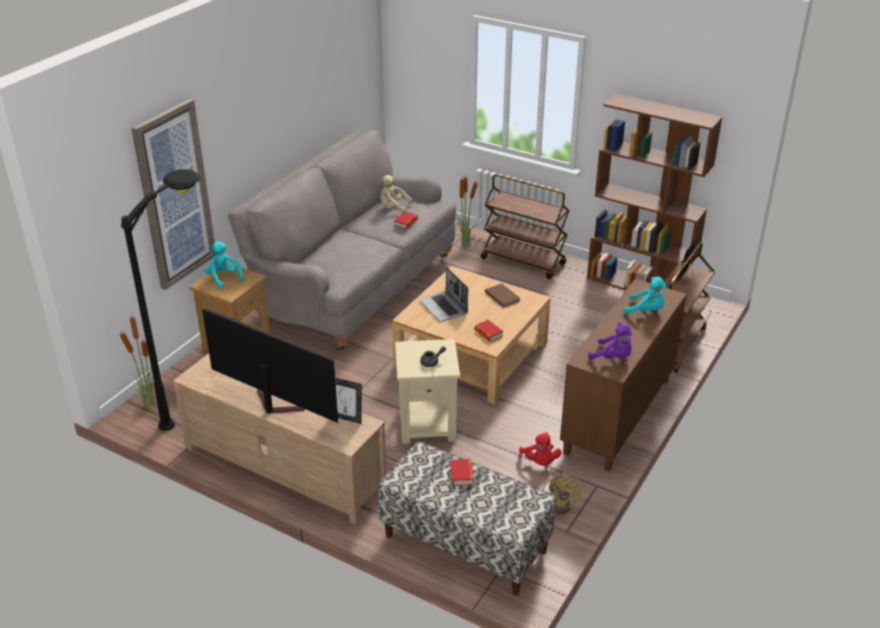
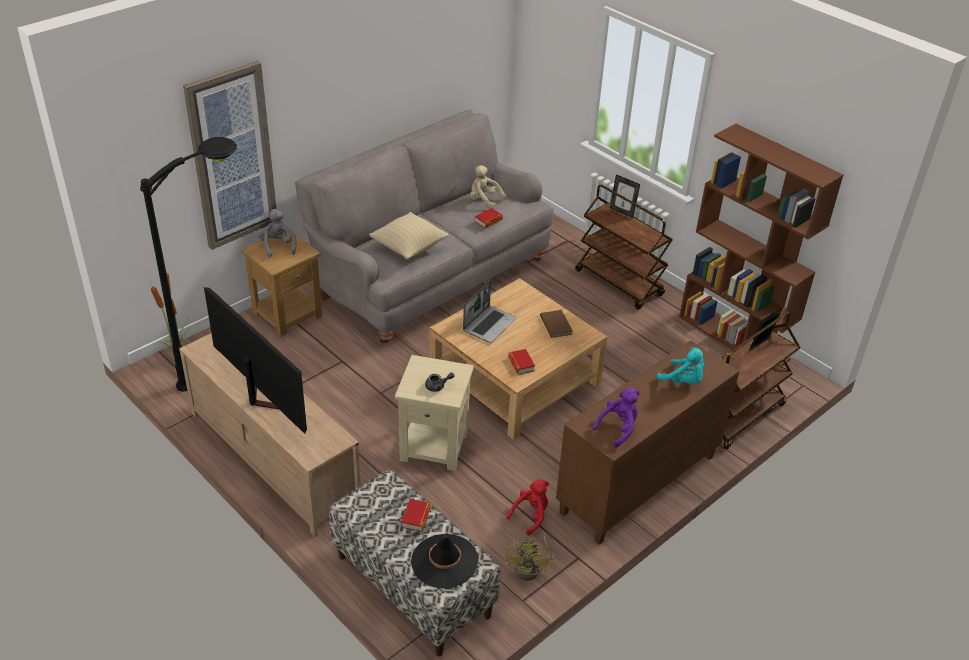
camera: 15 degrees right, 5 degrees up
turquoise plush toy [204,241,244,288] -> grey plush toy [258,209,296,258]
picture frame [335,378,362,424] -> picture frame moved to [610,175,640,218]
laptop [419,267,468,322] -> laptop turned 135 degrees counterclockwise [463,281,517,343]
potted plant [456,175,478,247] -> none
red plush toy [519,432,562,466] -> red plush toy turned 135 degrees counterclockwise [507,479,549,535]
purple plush toy [588,322,632,360] -> purple plush toy turned 90 degrees counterclockwise [592,387,640,448]
none -> beige pillow [369,212,449,259]
none -> black hat [411,534,478,588]

